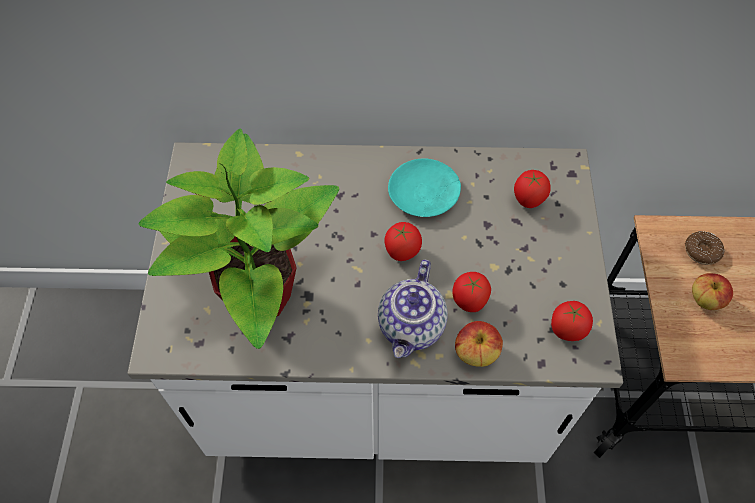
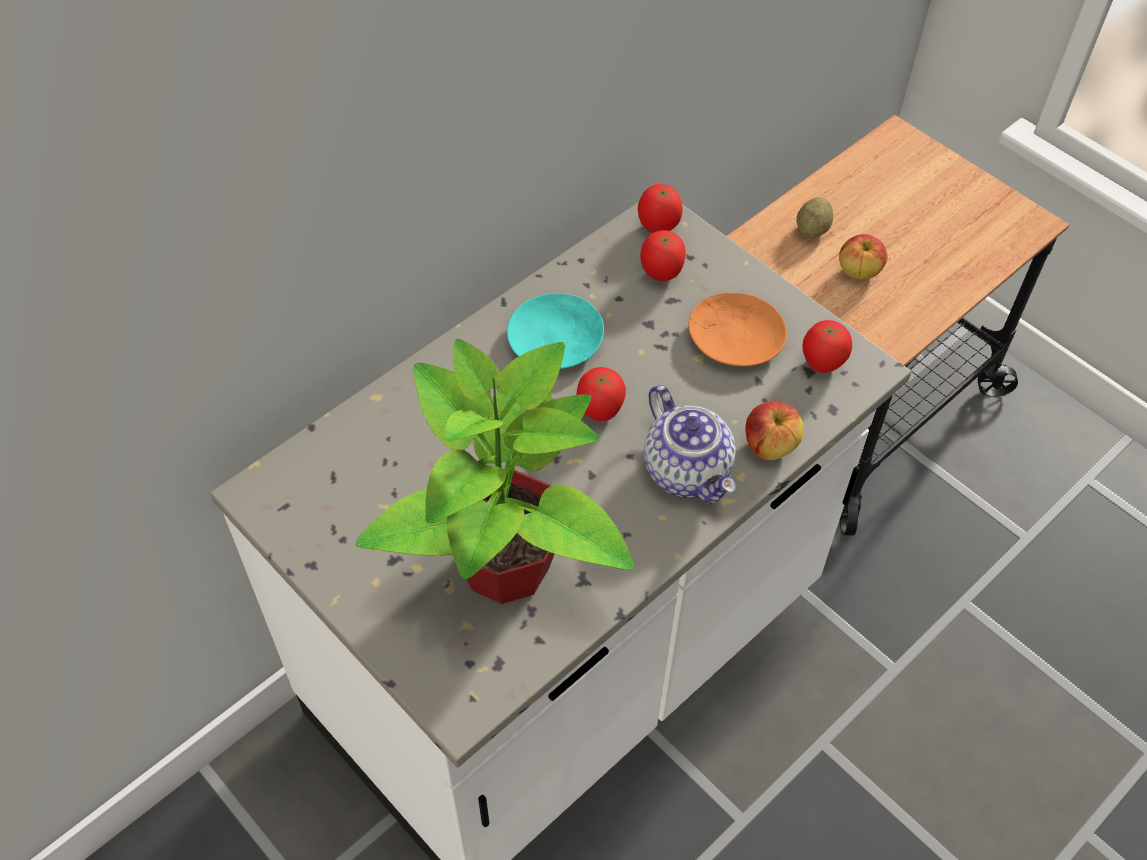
camera: 45 degrees left, 5 degrees down
tomato [452,272,491,312] -> tomato moved to [638,184,683,233]
donut [685,231,724,265] -> potato [796,197,833,238]
none -> orange plate [688,293,787,366]

